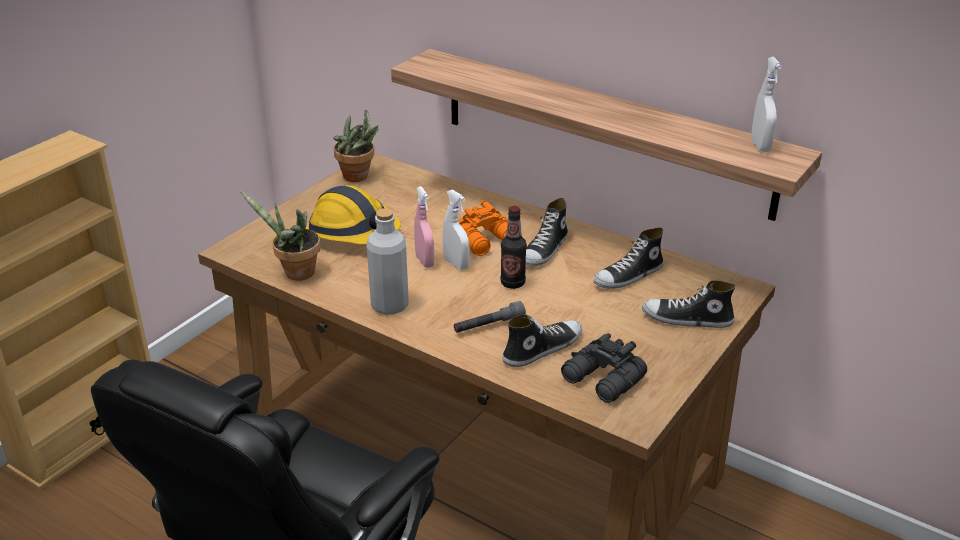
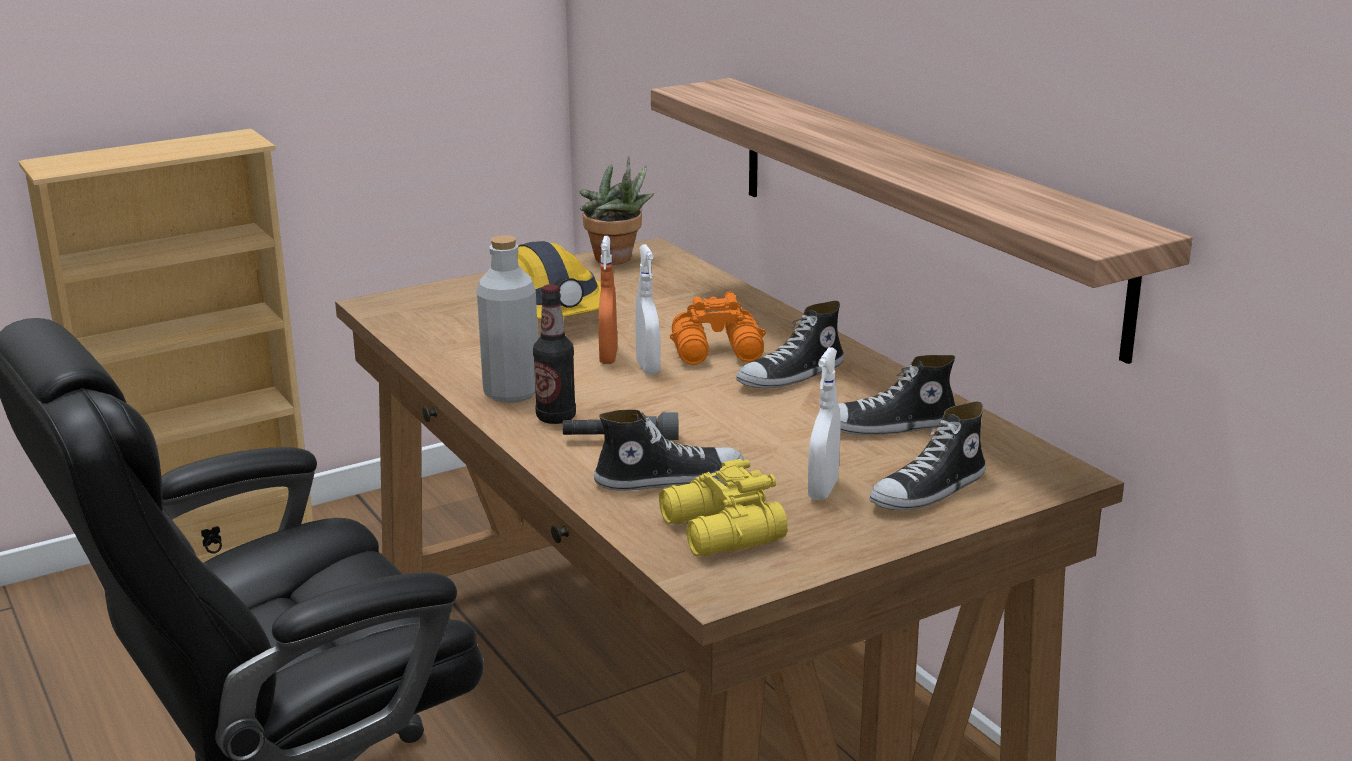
camera: 25 degrees right, 10 degrees down
potted plant [241,192,321,281] -> none
pink spray bottle [414,186,434,268] -> orange spray bottle [598,236,617,364]
bottle [500,206,527,289] -> bottle moved to [533,284,576,424]
black binoculars [561,333,647,403] -> yellow binoculars [659,459,788,556]
shoe [642,280,736,328] -> shoe turned 75 degrees counterclockwise [870,402,986,510]
white spray bottle [751,57,782,152] -> white spray bottle moved to [808,347,840,500]

